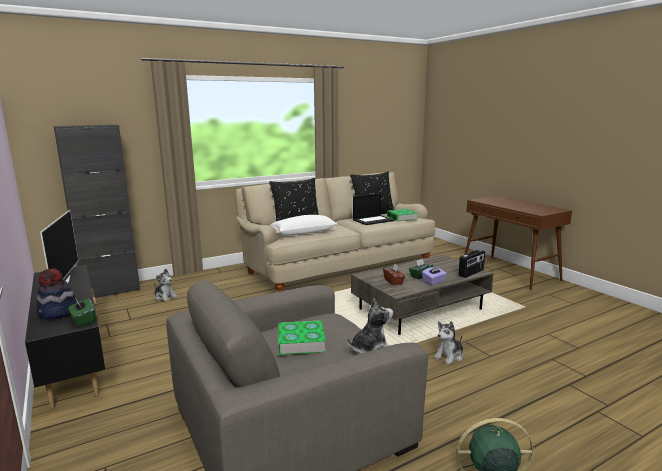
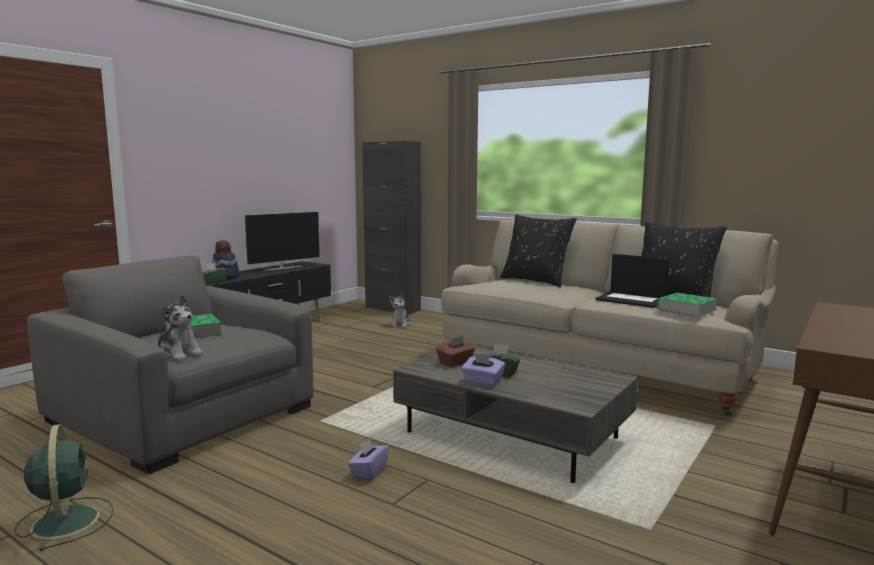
camera: 65 degrees right, 5 degrees down
white pillow [270,215,338,236] -> none
plush toy [434,321,463,365] -> purple tissue box [348,438,389,481]
radio [458,249,485,278] -> none

